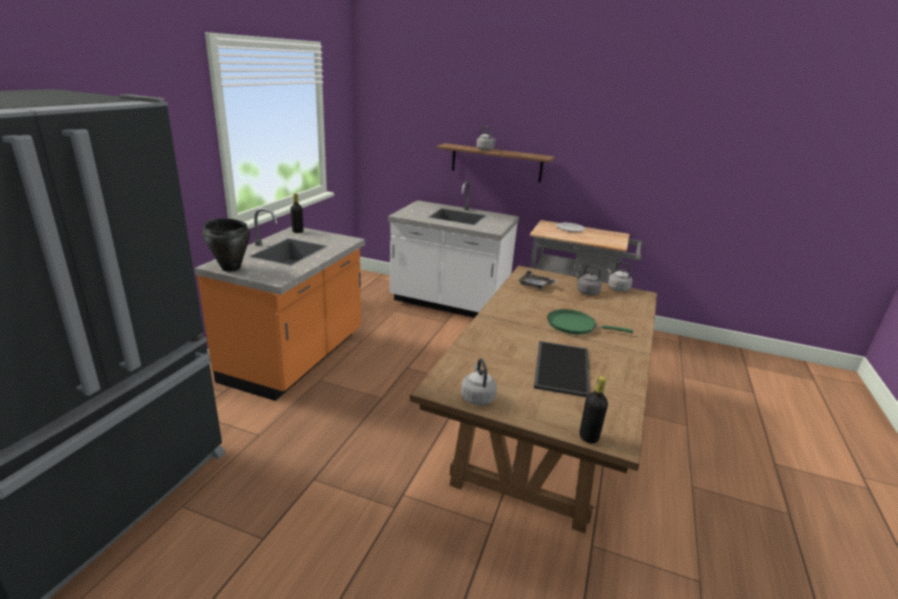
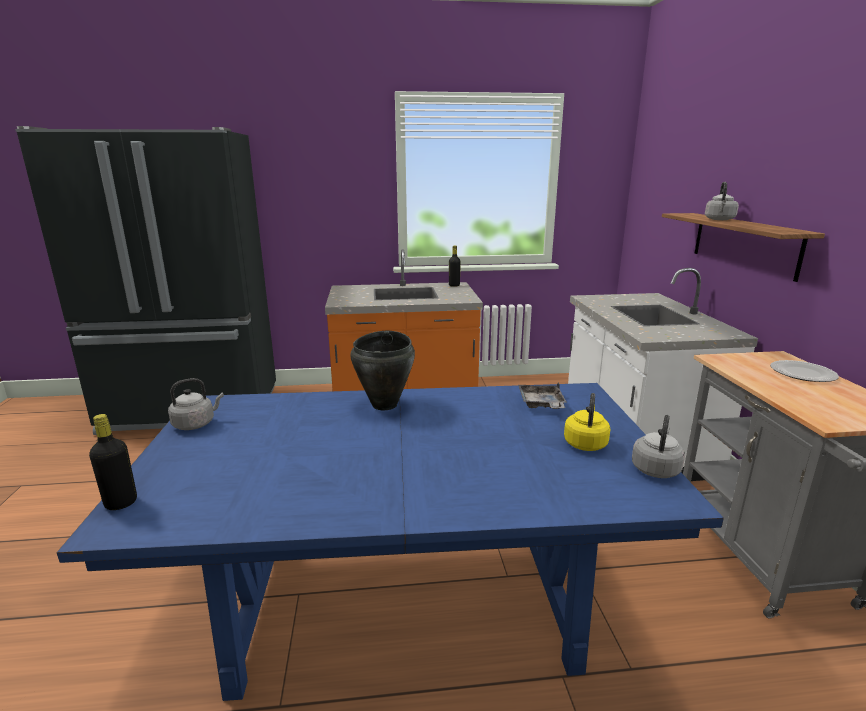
camera: 65 degrees right, 5 degrees down
black cooking pot [203,218,250,272] -> black cooking pot moved to [350,331,415,410]
brown dining table [410,265,657,533] -> blue dining table [57,383,724,701]
tray [534,341,590,397] -> none
green frying pan [547,309,633,335] -> none
grey kettle [575,265,602,295] -> yellow kettle [564,393,610,451]

